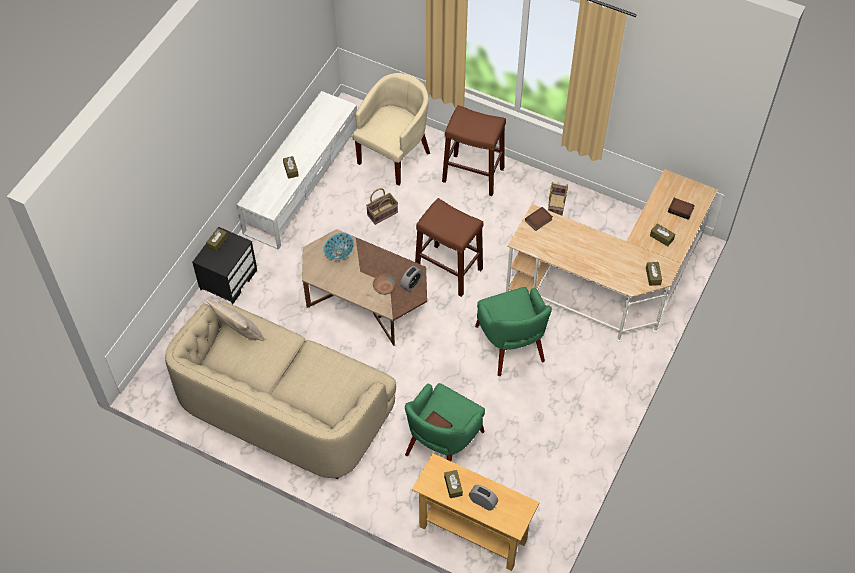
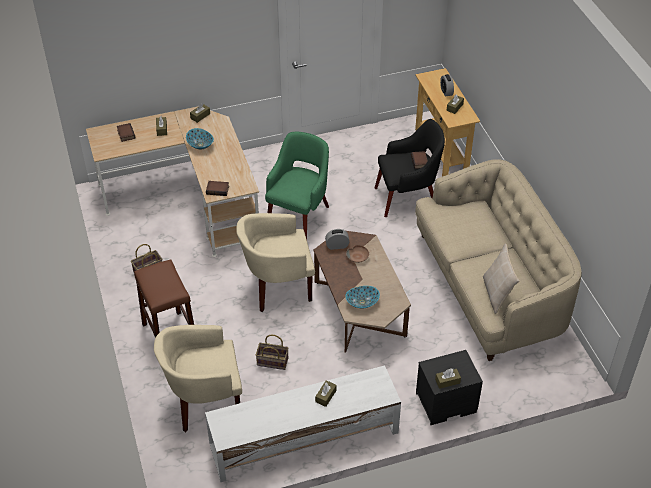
camera: 135 degrees left, 10 degrees down
green armchair [405,383,485,462] -> black armchair [374,119,445,217]
brown stool [415,198,483,297] -> beige armchair [236,213,315,312]
none -> bowl [186,128,214,149]

